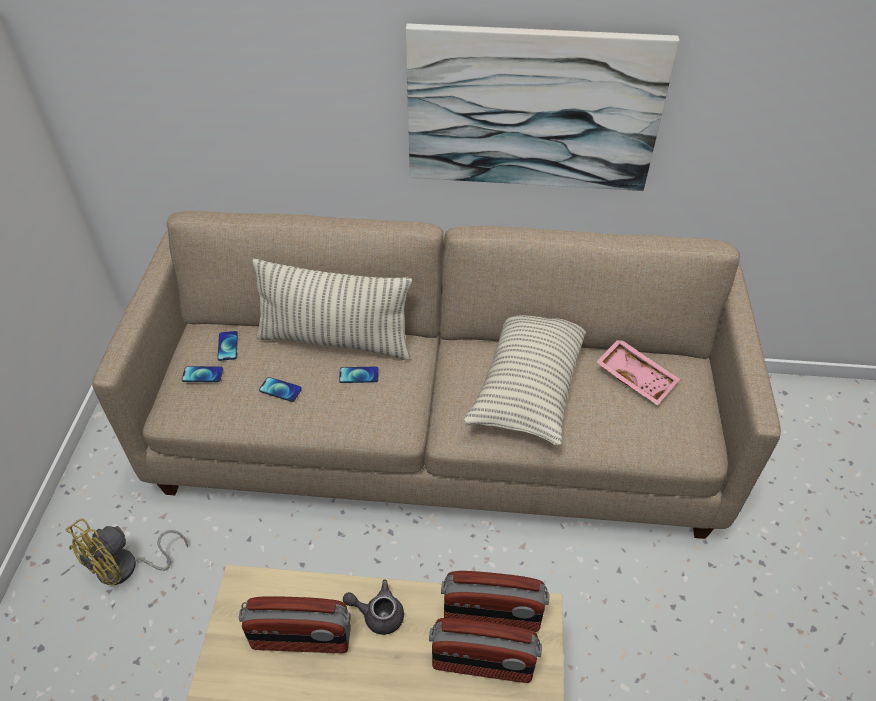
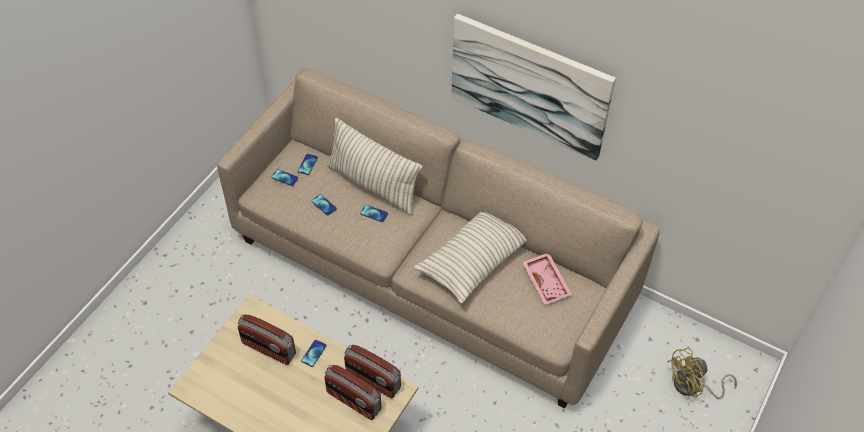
camera: 25 degrees right, 5 degrees up
yellow fan [65,519,188,585] -> yellow fan moved to [667,348,737,399]
grey teapot [343,580,404,635] -> phone [301,340,326,367]

